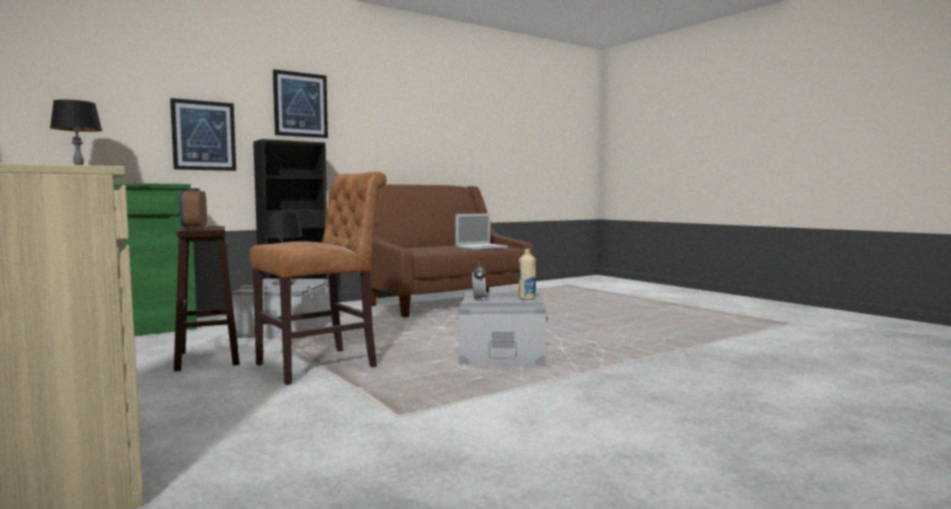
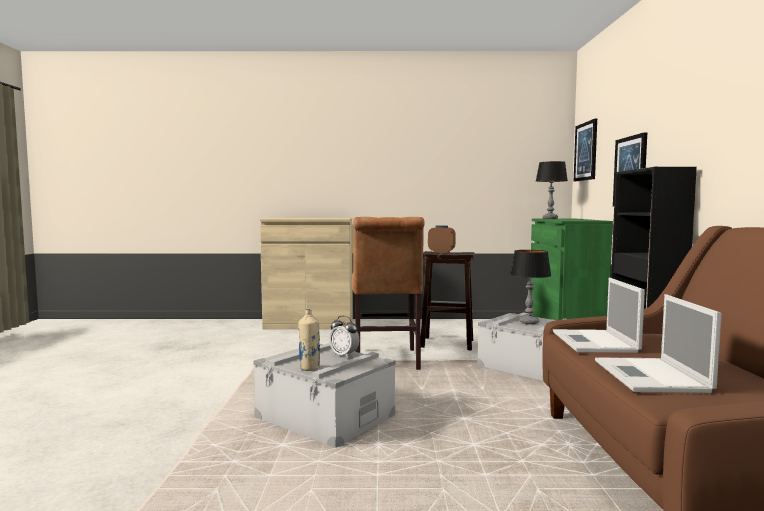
camera: 125 degrees right, 0 degrees up
picture [273,69,328,138] -> picture moved to [574,119,597,181]
none -> laptop [553,278,645,353]

